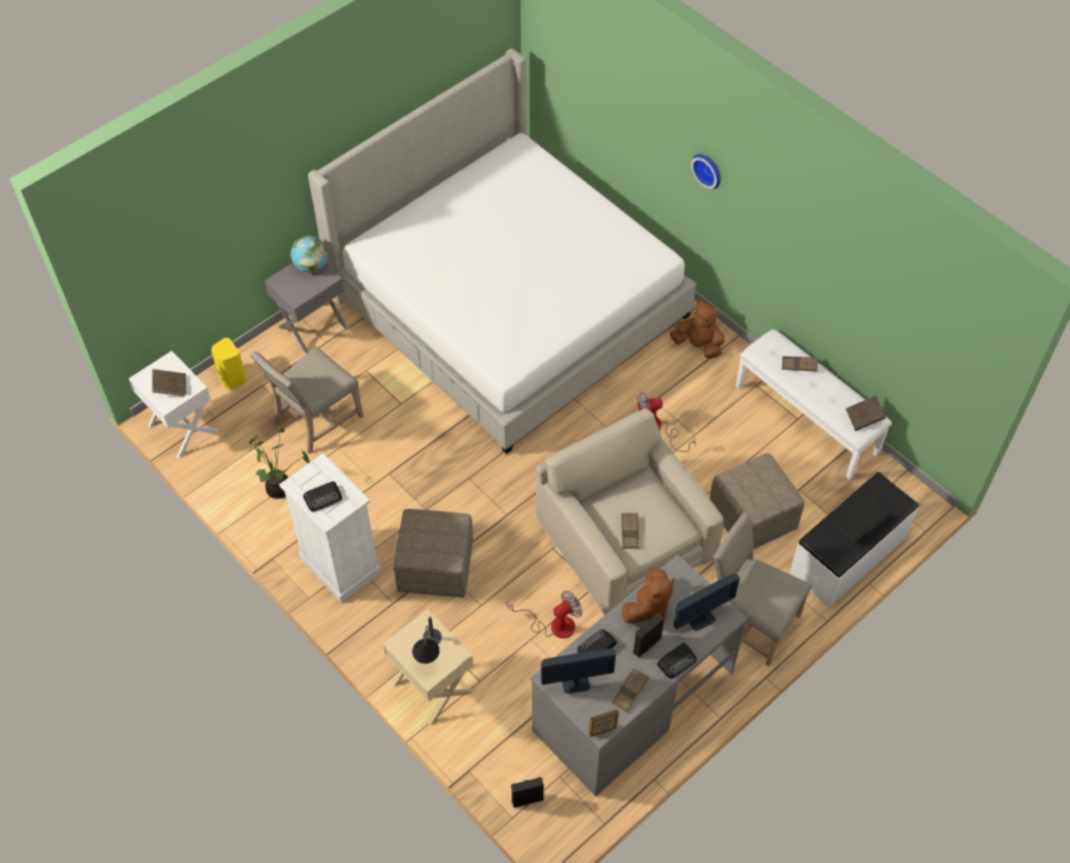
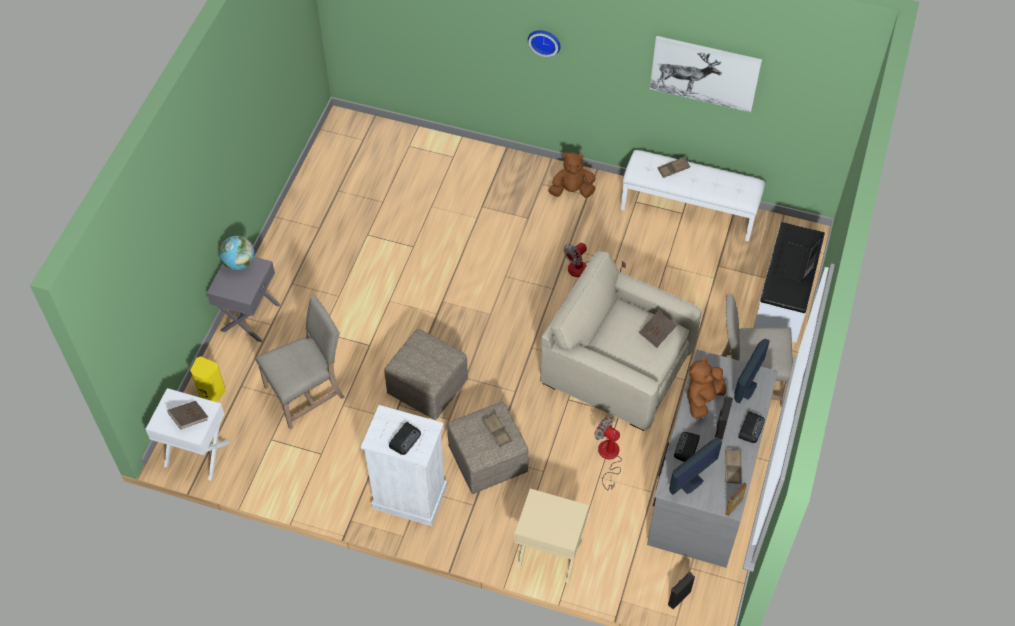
camera: 30 degrees left, 0 degrees up
potted plant [249,427,310,499] -> none
beige chair [250,346,363,454] -> beige chair turned 135 degrees counterclockwise [256,296,345,429]
bed [308,48,696,454] -> none
table lamp [412,617,442,664] -> none
fan [506,591,582,638] -> fan turned 75 degrees counterclockwise [594,417,622,490]
brown tray [621,513,639,549] -> brown tray moved to [483,413,512,447]
brown plush toy [622,568,674,623] -> brown plush toy turned 150 degrees counterclockwise [687,357,726,419]
beige ottoman [709,453,805,549] -> beige ottoman moved to [385,329,468,420]
brown book [846,395,886,431] -> brown book moved to [639,310,677,348]
none -> picture [650,36,762,112]

